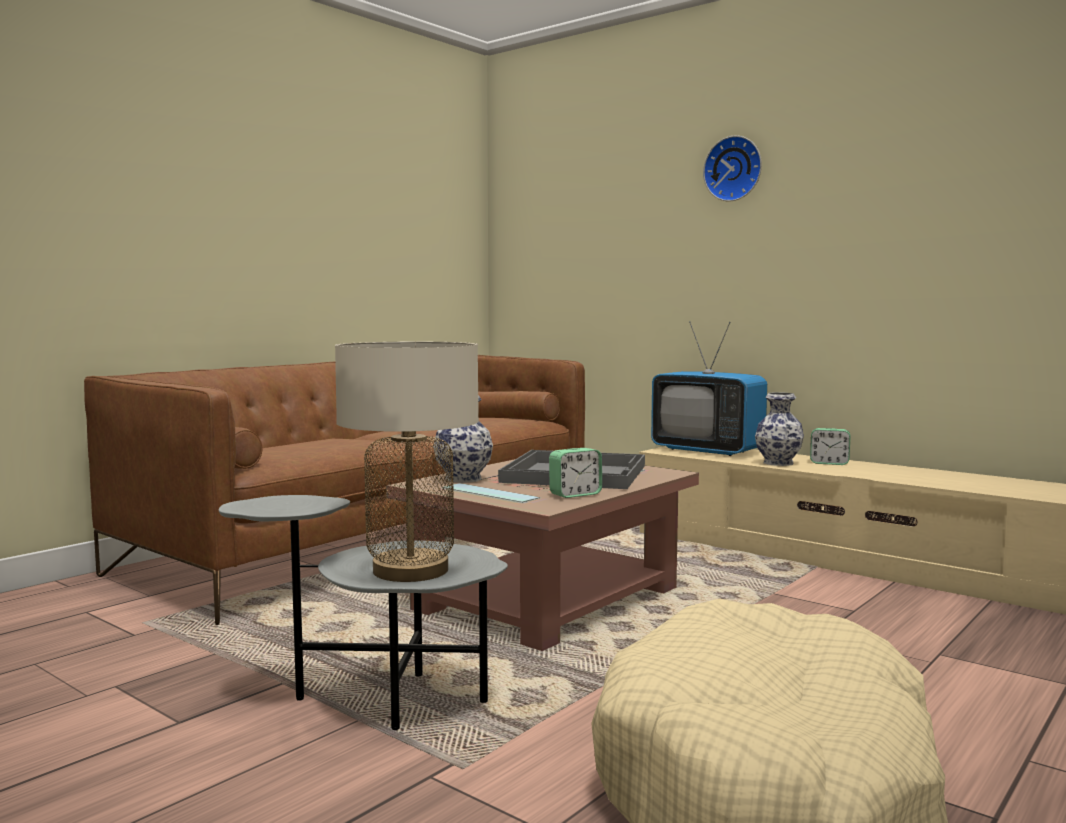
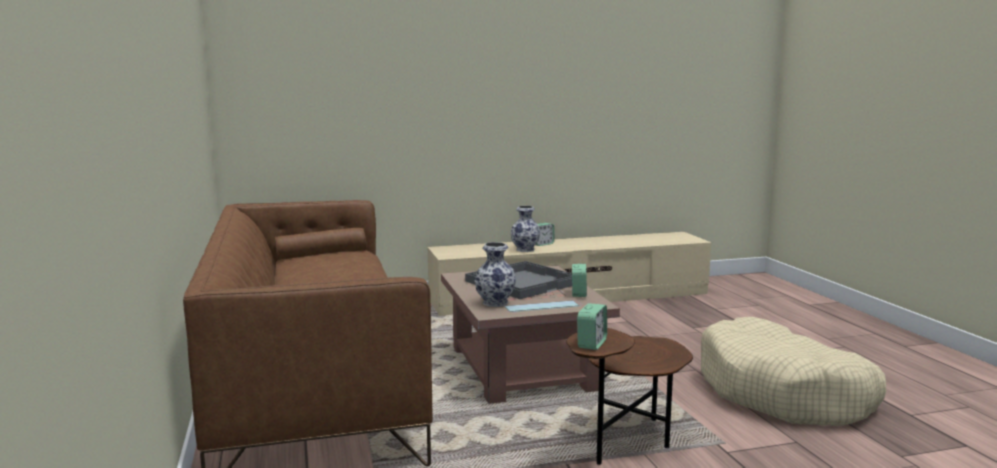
camera: 55 degrees left, 5 degrees up
grey side table [219,495,508,730] -> brown side table [566,328,693,465]
table lamp [335,342,479,582] -> none
television [651,321,767,456] -> none
wall clock [703,135,762,201] -> none
none -> alarm clock [577,303,607,350]

